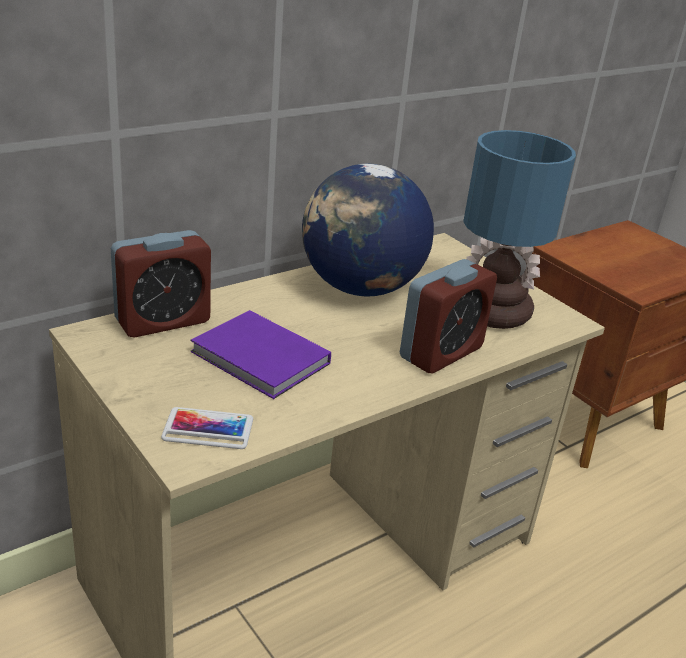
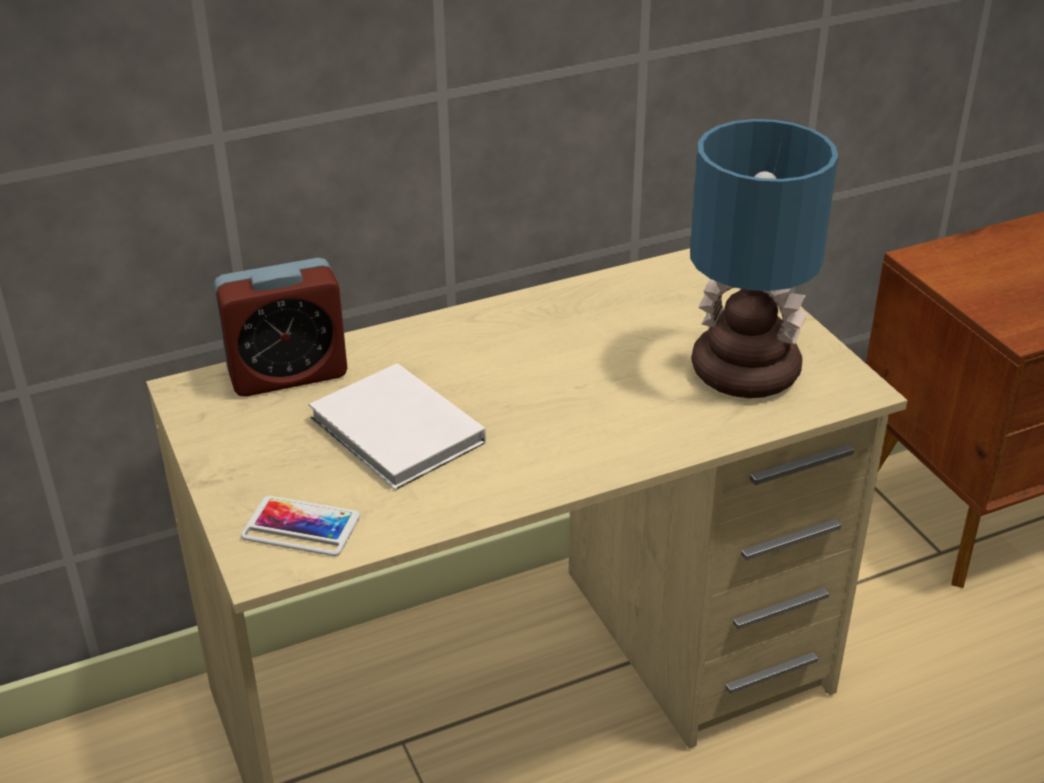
camera: 15 degrees right, 5 degrees up
purple book [191,310,331,399] -> white book [308,363,486,490]
globe [302,164,434,297] -> none
alarm clock [400,259,497,373] -> none

